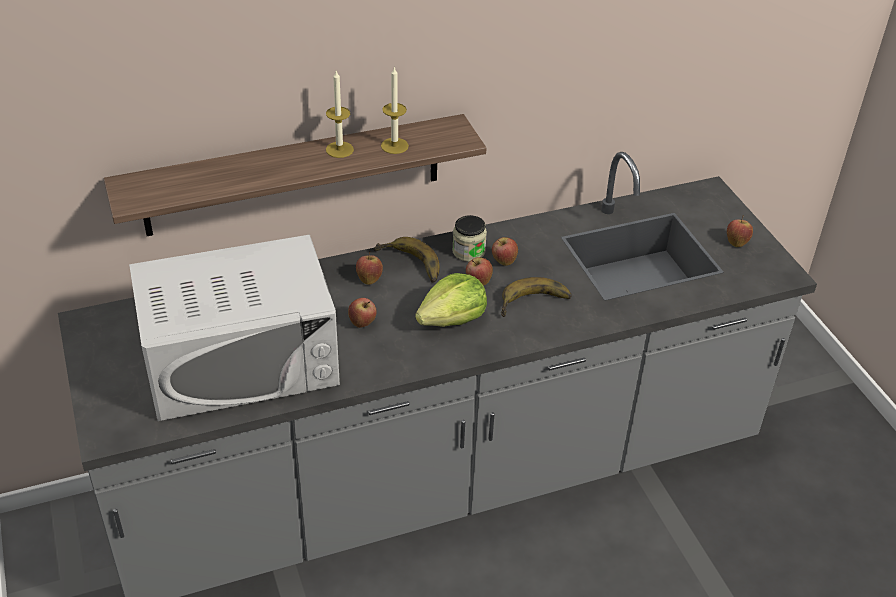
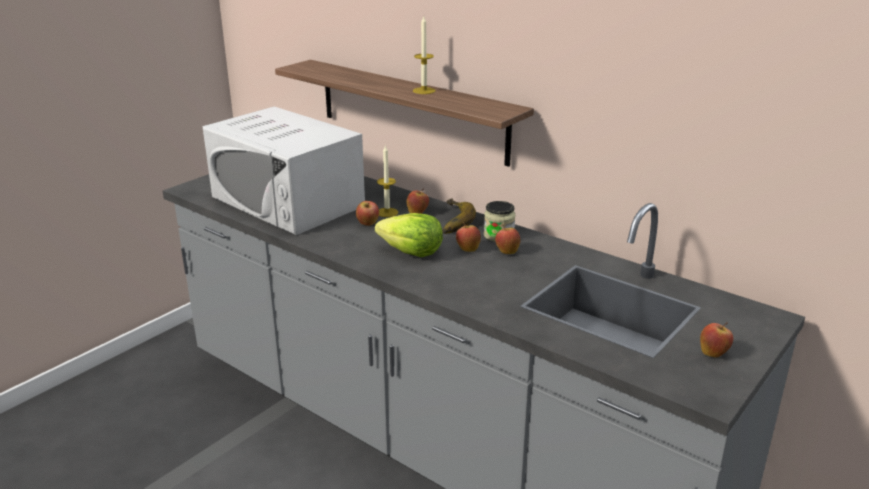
camera: 60 degrees right, 15 degrees down
candle [381,67,409,154] -> candle moved to [377,146,398,217]
banana [501,277,572,317] -> none

